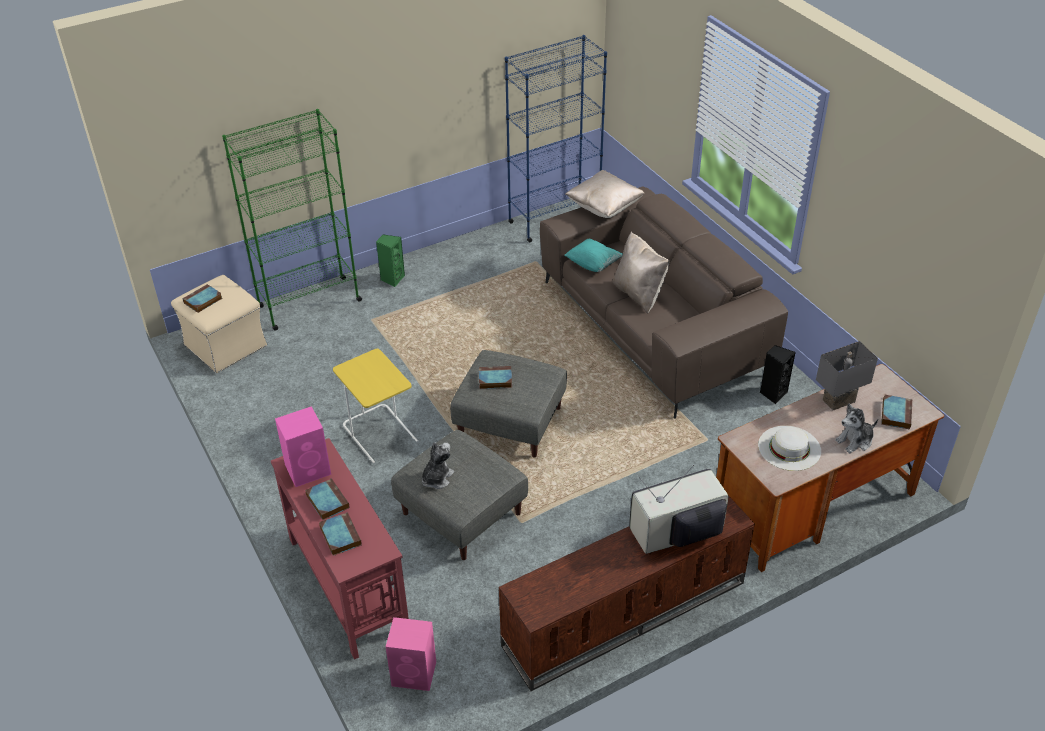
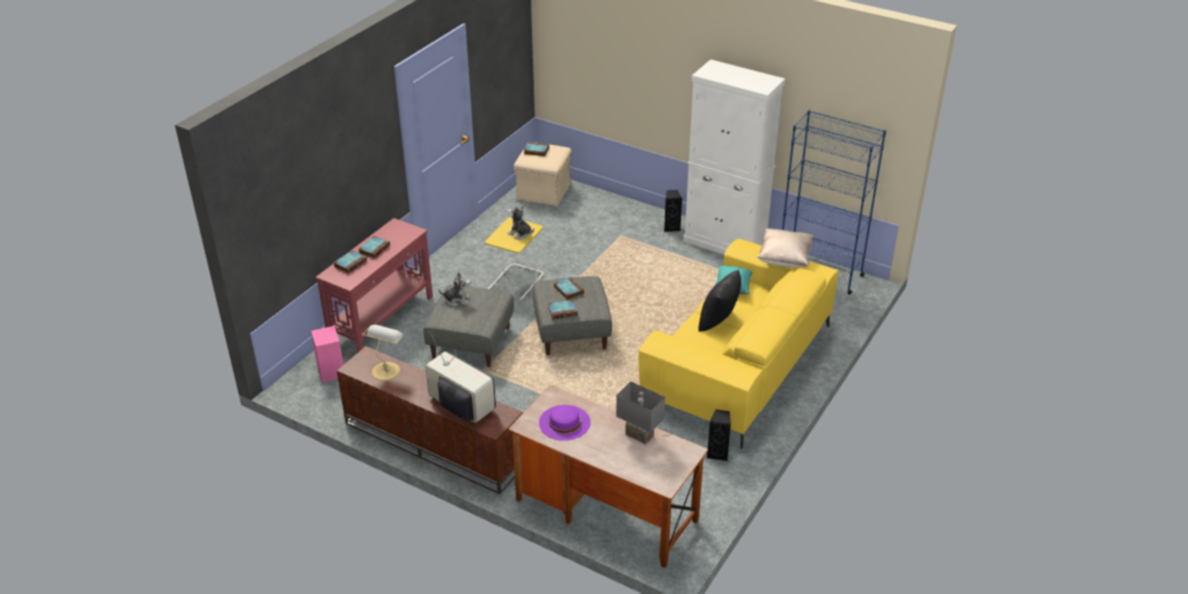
camera: 60 degrees right, 5 degrees down
green bookcase [222,109,362,331] -> none
pink speaker [275,406,331,487] -> none
green speaker [376,235,405,287] -> black speaker [664,190,682,232]
brown sofa [540,187,788,418] -> yellow sofa [638,239,838,449]
beige pillow [613,231,669,314] -> black pillow [698,270,741,332]
white hat [758,426,821,471] -> purple hat [539,405,591,441]
plush toy [835,403,878,454] -> plush toy moved to [507,205,534,240]
book [881,395,912,429] -> book moved to [548,300,578,320]
none -> table lamp [363,325,403,381]
none -> white cabinet [683,59,785,255]

